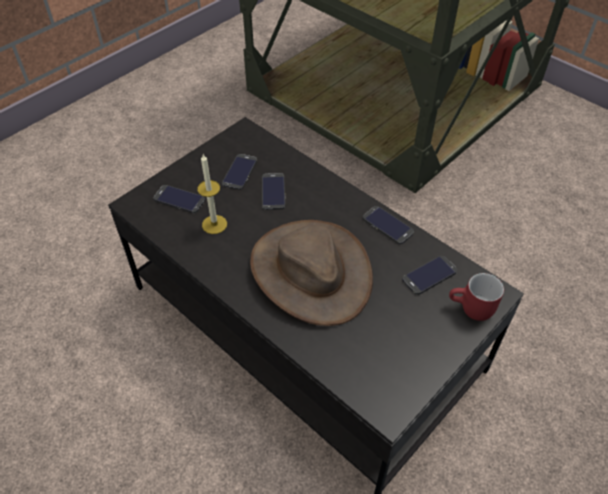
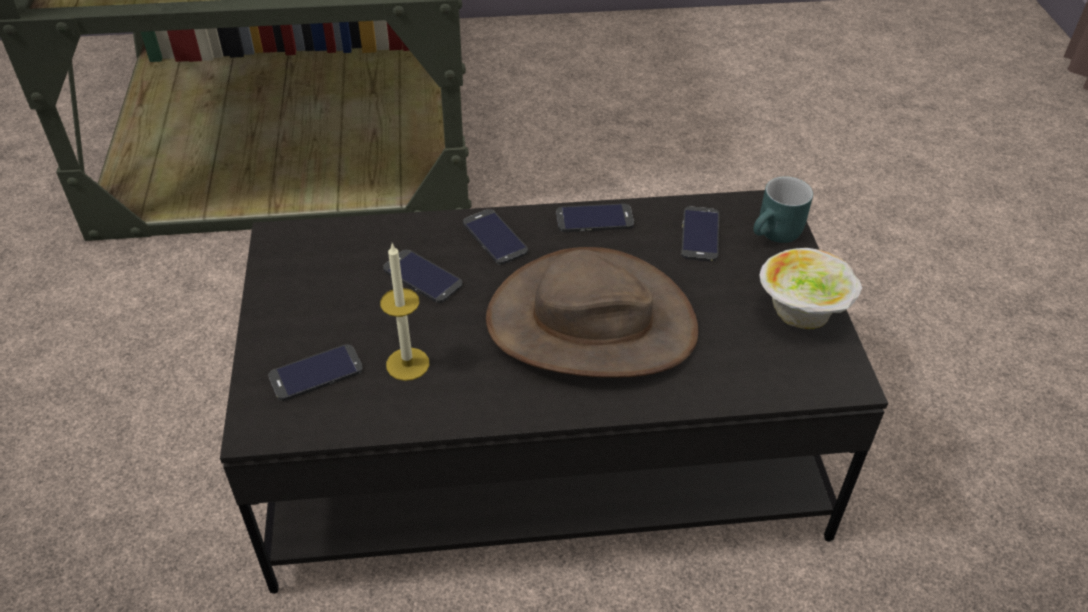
camera: 50 degrees left, 5 degrees down
phone [222,154,257,190] -> phone moved to [463,209,528,265]
red mug [449,273,504,321] -> turquoise mug [753,176,813,243]
none -> bowl [760,248,862,329]

